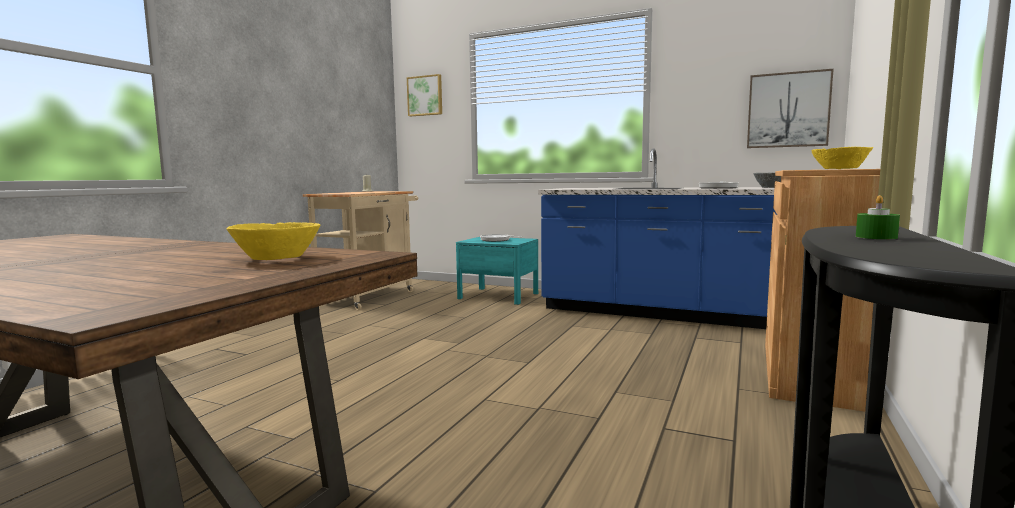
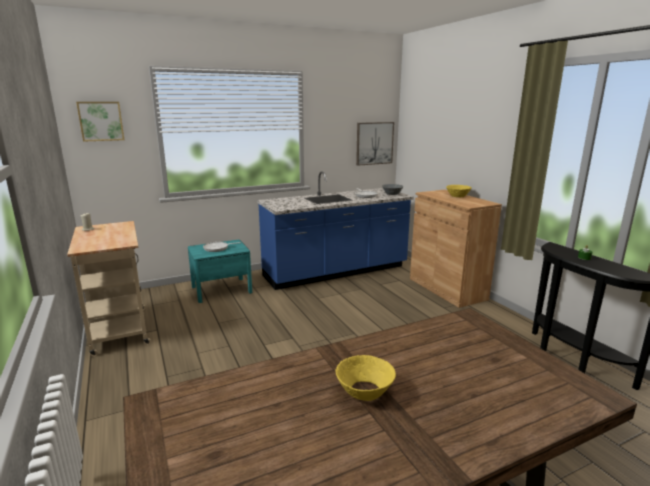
camera: 50 degrees left, 10 degrees up
yellow bowl [226,222,320,260] -> yellow bowl moved to [335,355,396,401]

